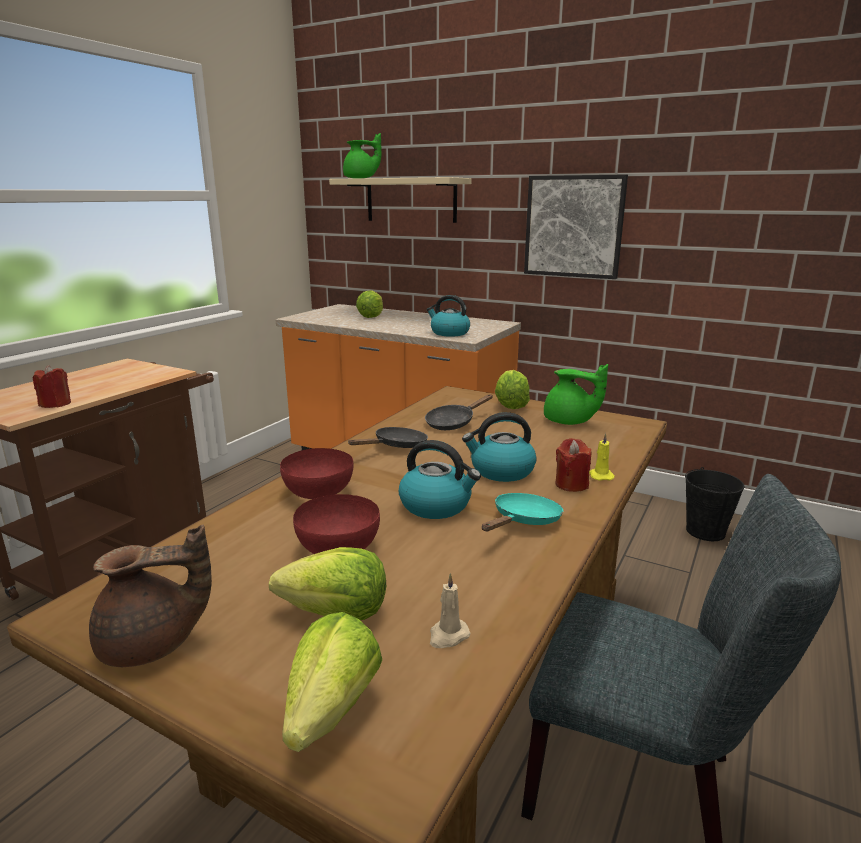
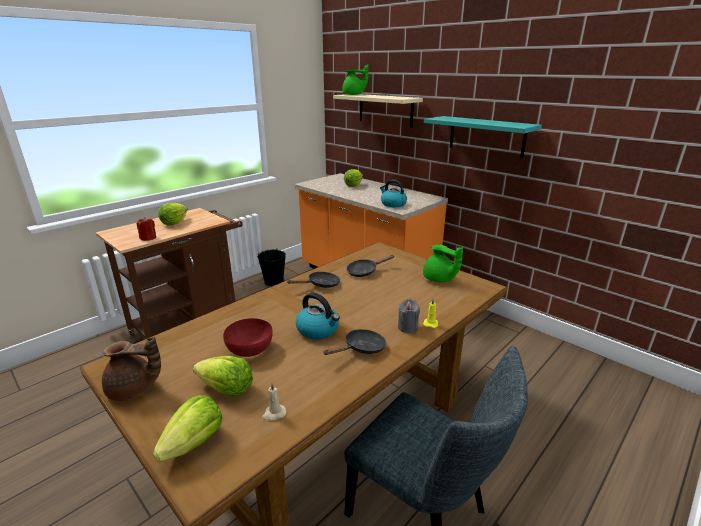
camera: 15 degrees right, 5 degrees up
red bowl [280,448,353,499] -> none
kettle [462,412,537,482] -> none
turquoise frying pan [482,493,563,531] -> black frying pan [323,329,386,355]
lettuce [495,370,530,409] -> lettuce moved to [158,203,188,226]
picture [524,174,628,279] -> turquoise shelf [424,116,542,158]
red candle [555,438,591,492] -> grey candle [398,299,420,333]
black bucket [685,467,745,541] -> black bucket moved to [257,249,286,286]

